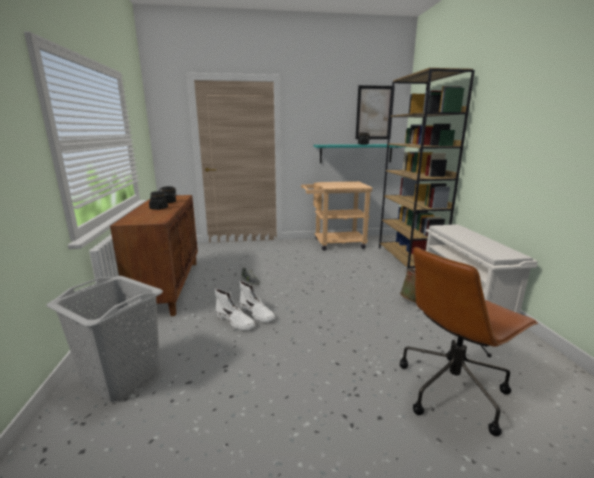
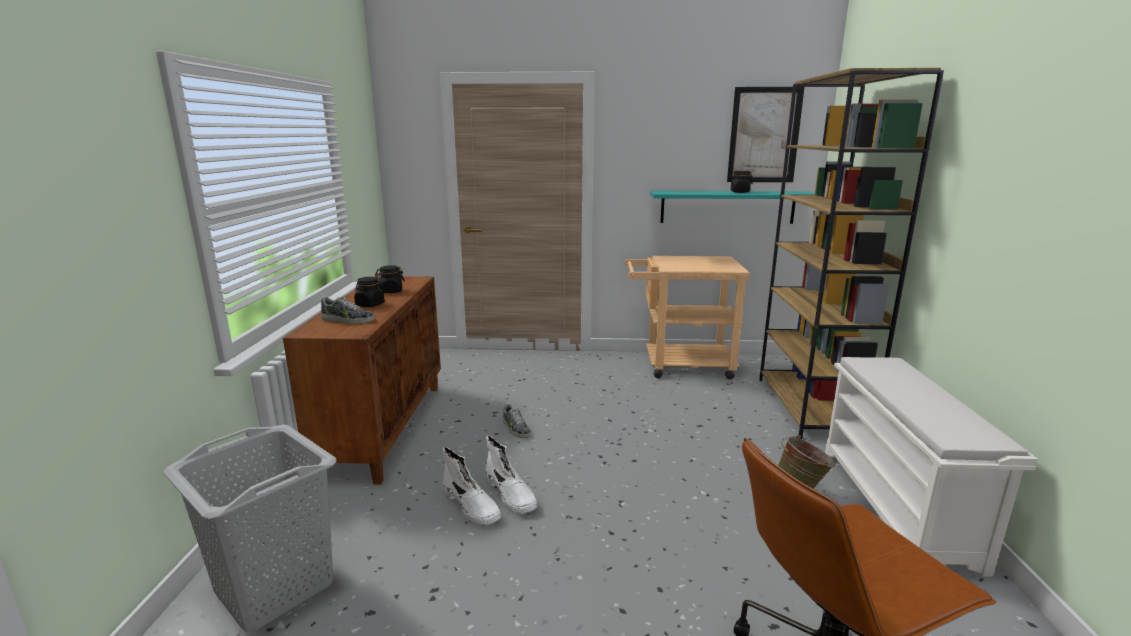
camera: 10 degrees right, 0 degrees up
none -> shoe [321,296,375,324]

